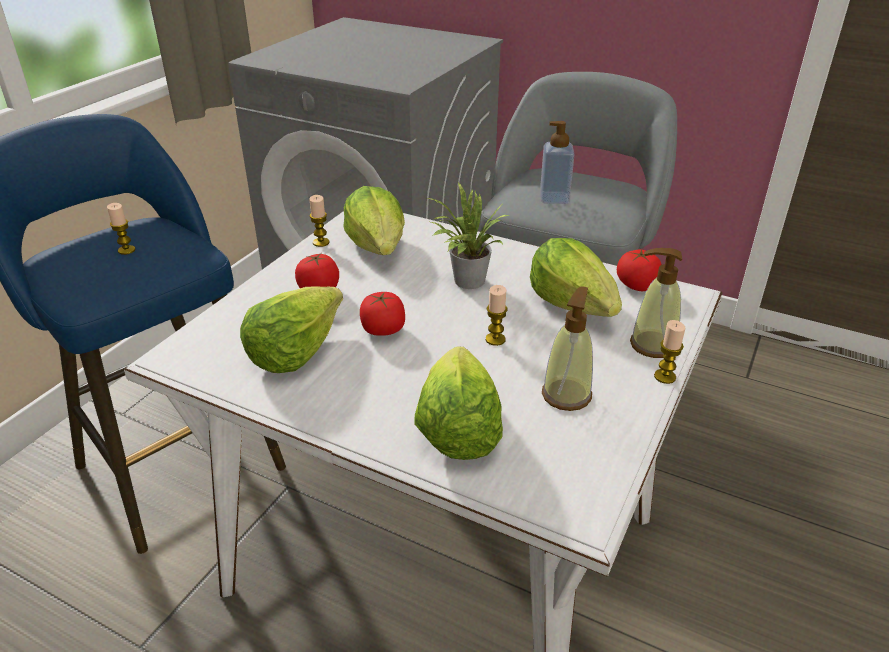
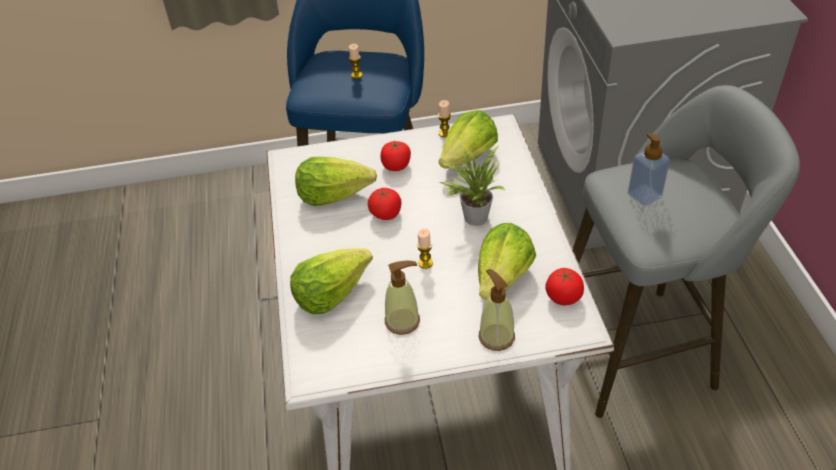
camera: 55 degrees right, 10 degrees up
candle [654,320,685,384] -> none

